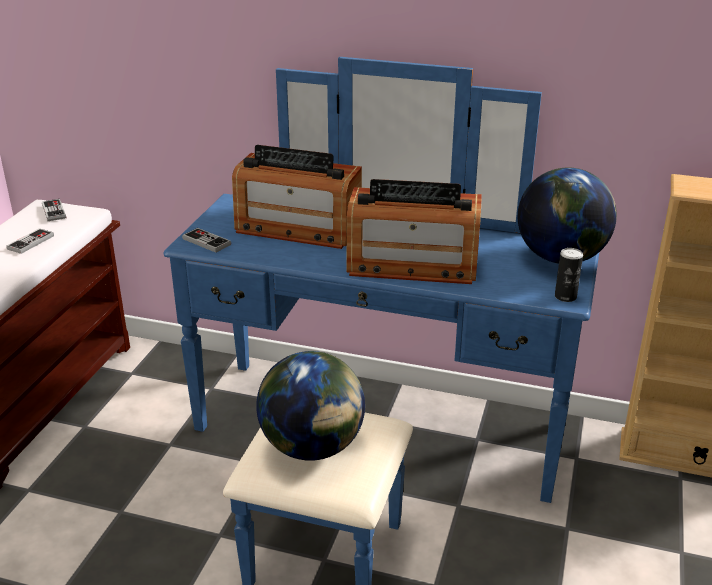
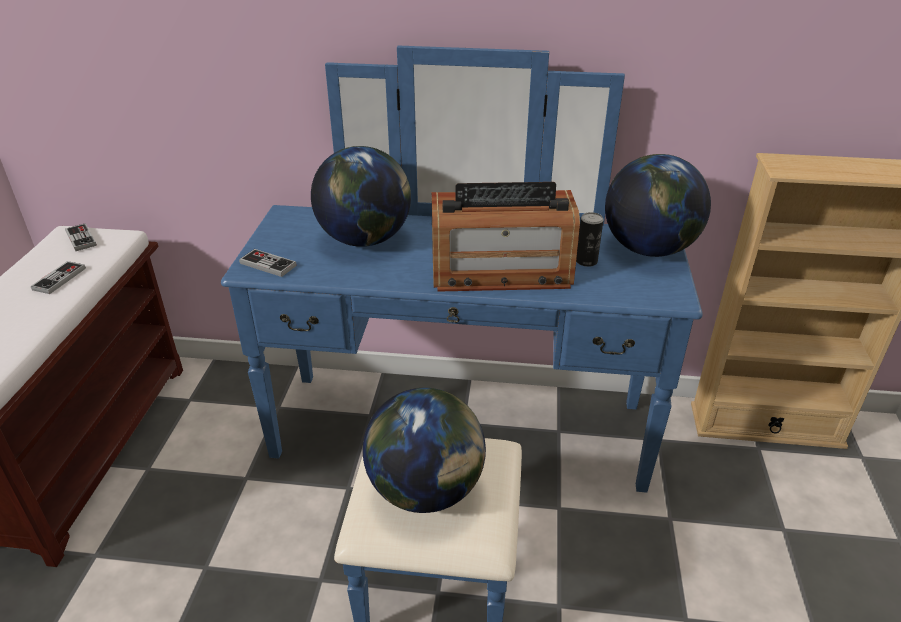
camera: 10 degrees left, 5 degrees up
radio [232,145,362,249] -> globe [311,146,411,247]
can [555,248,583,302] -> can moved to [576,212,604,267]

